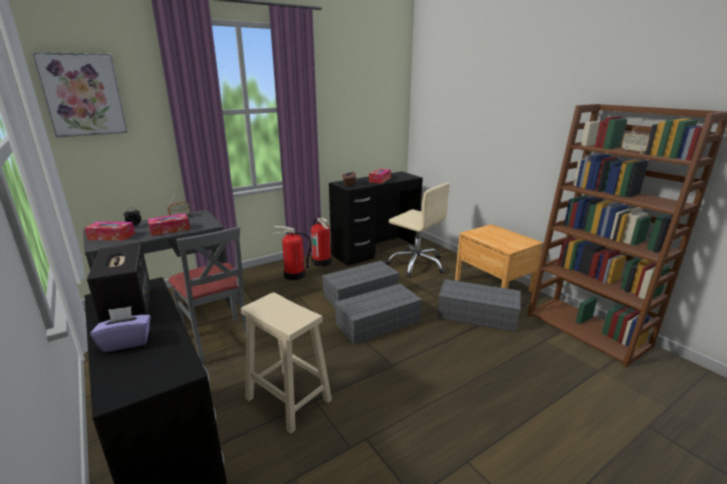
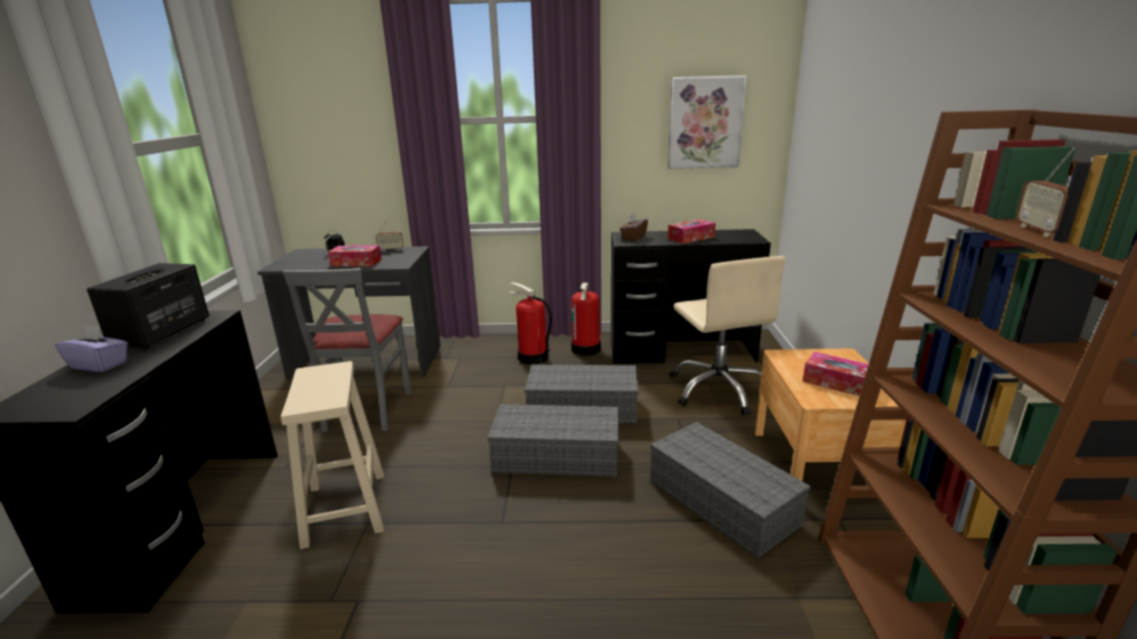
camera: 35 degrees right, 0 degrees up
picture [32,52,128,138] -> picture moved to [668,75,747,169]
tissue box [84,221,135,241] -> tissue box moved to [803,352,869,396]

